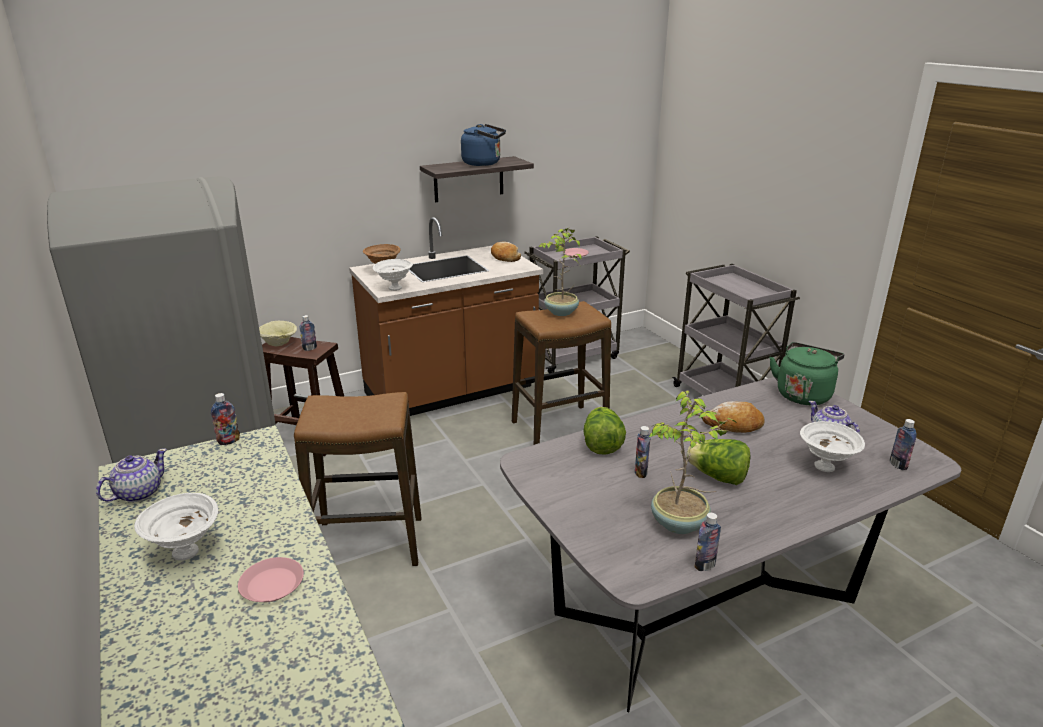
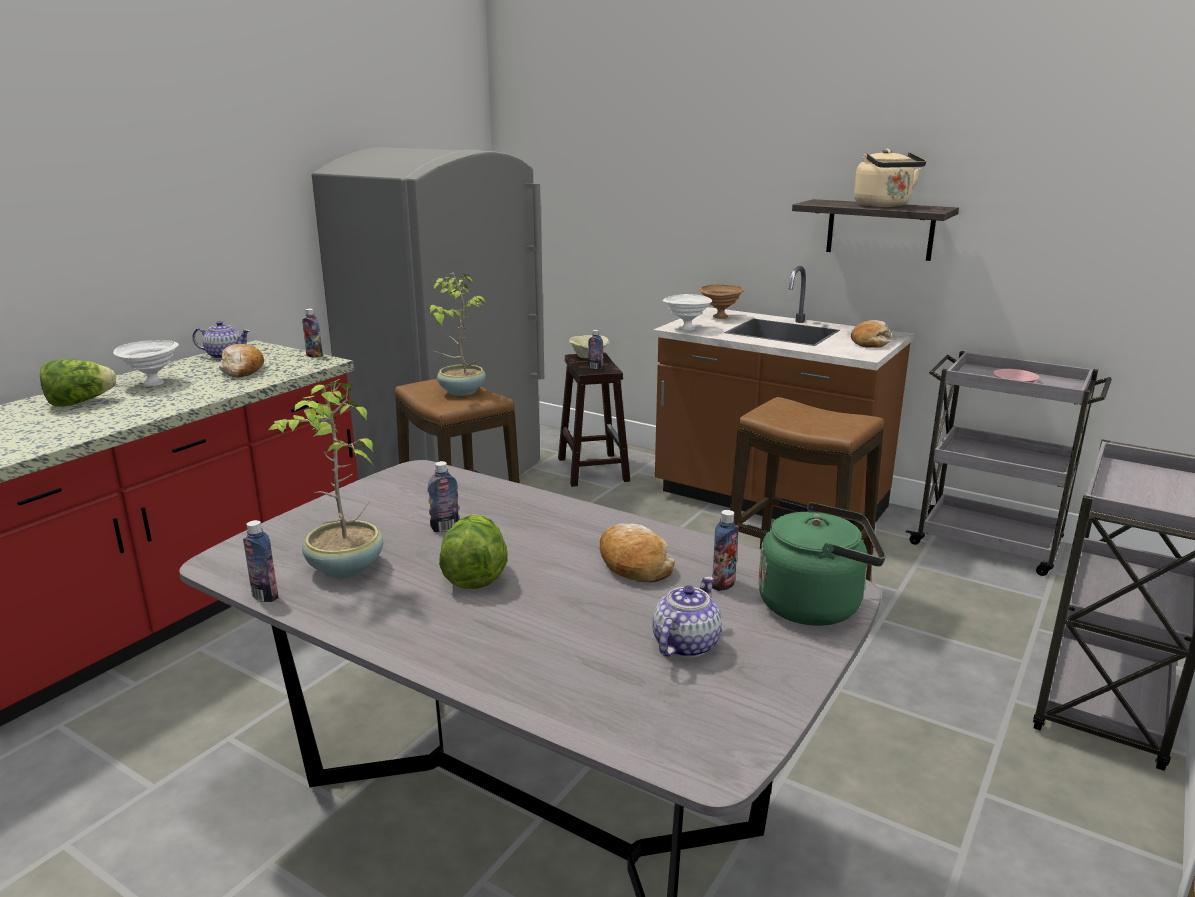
camera: 60 degrees right, 5 degrees down
pink plate [238,557,304,602] -> none
blue kettle [461,124,506,166] -> beige kettle [854,149,926,207]
potted plant [538,227,581,316] -> potted plant moved to [429,273,487,396]
lettuce [584,407,626,455] -> lettuce moved to [40,359,116,406]
white bowl [800,421,865,472] -> none
bottle [890,419,917,470] -> bottle moved to [712,510,739,591]
none -> bread [219,344,264,378]

